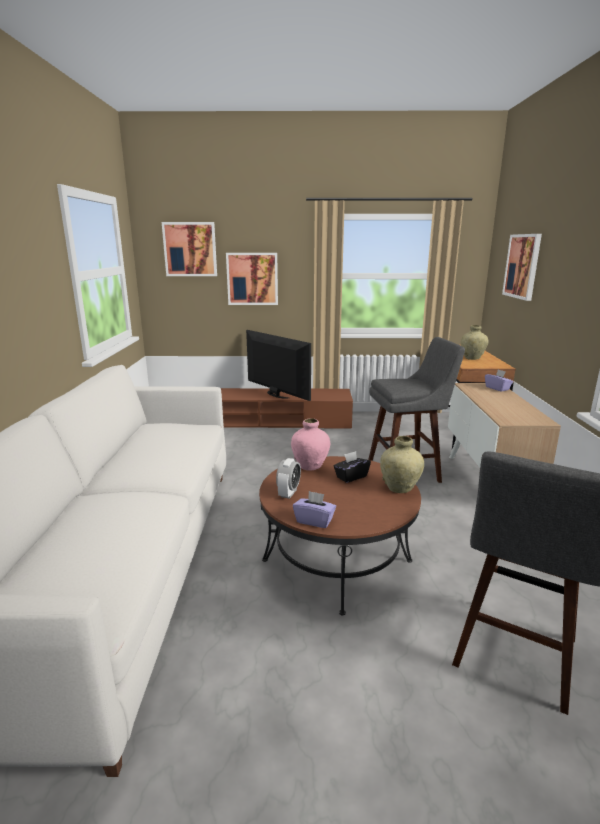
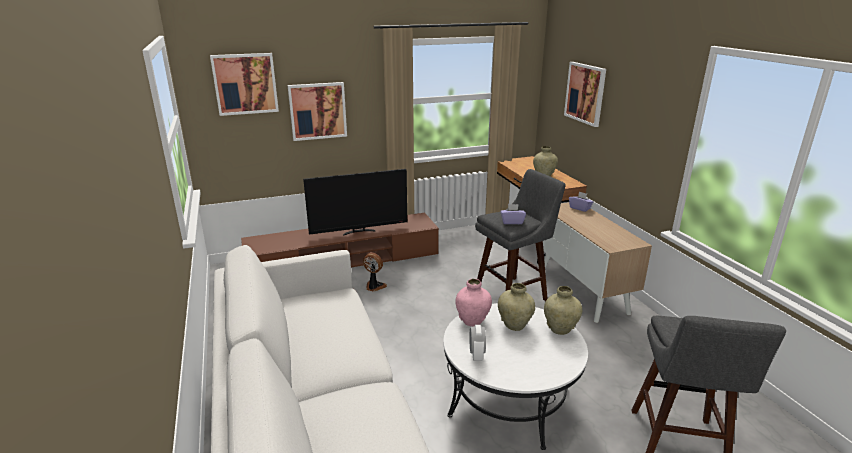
camera: 20 degrees left, 5 degrees up
television [246,330,311,401] -> television turned 135 degrees clockwise [303,169,407,236]
brown coffee table [259,456,421,615] -> white coffee table [443,303,588,450]
purple tissue box [293,491,336,528] -> purple tissue box moved to [500,204,526,224]
black tissue box [334,451,371,483] -> beige vase [498,283,535,331]
none -> fan [363,253,387,292]

